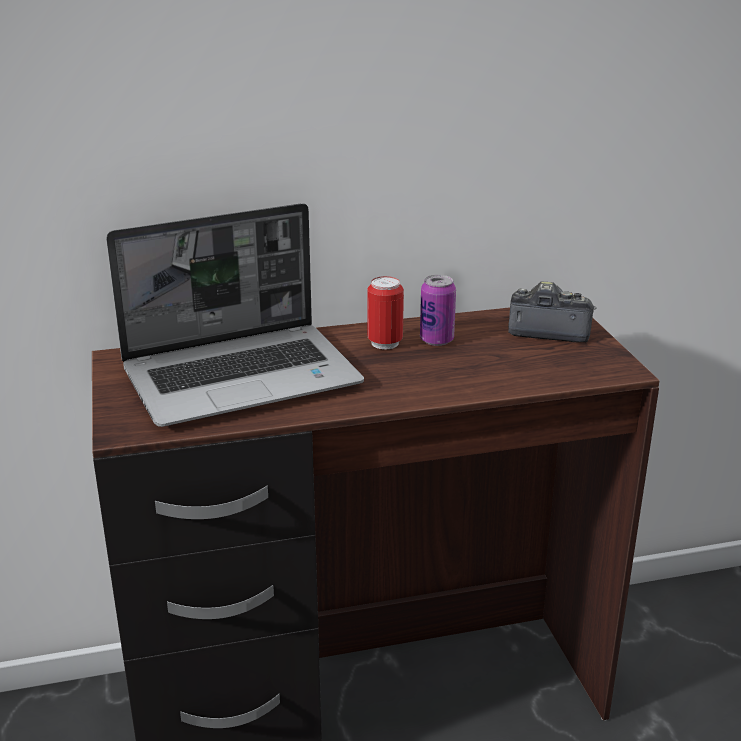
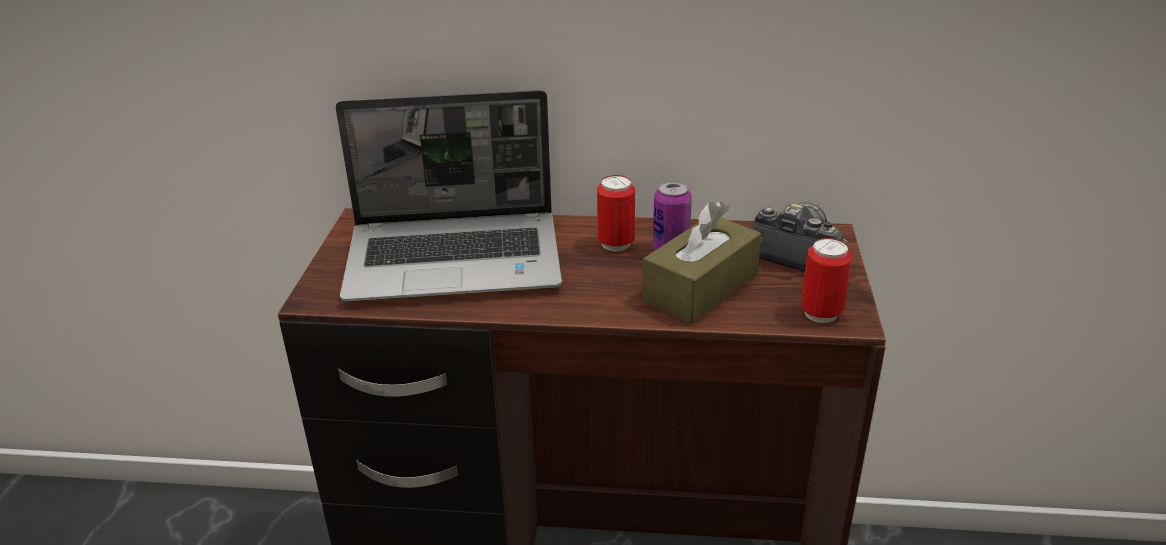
camera: 20 degrees right, 5 degrees up
none -> brown tissue box [642,201,761,324]
none -> can [801,238,852,323]

